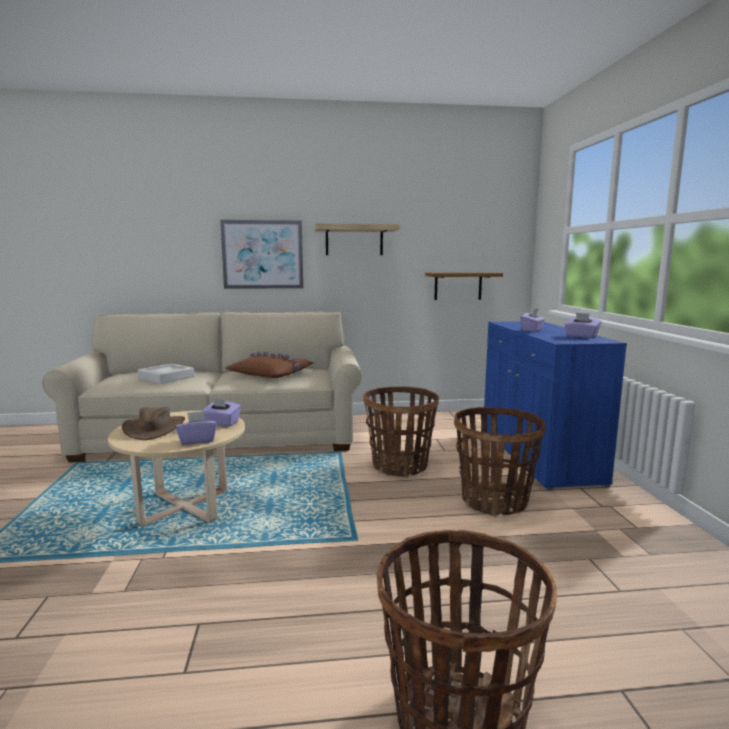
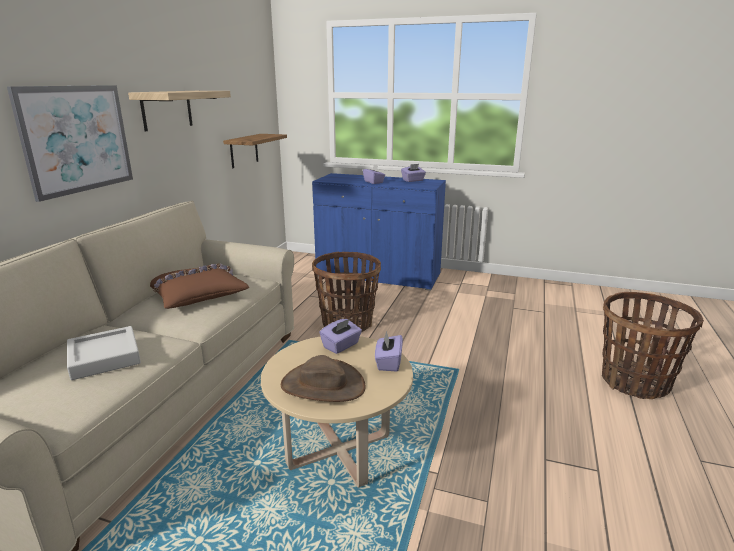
camera: 65 degrees left, 10 degrees up
basket [454,407,546,517] -> none

